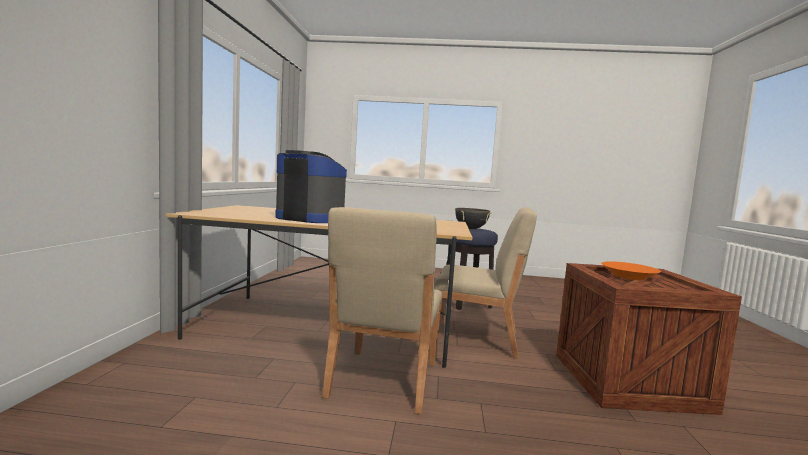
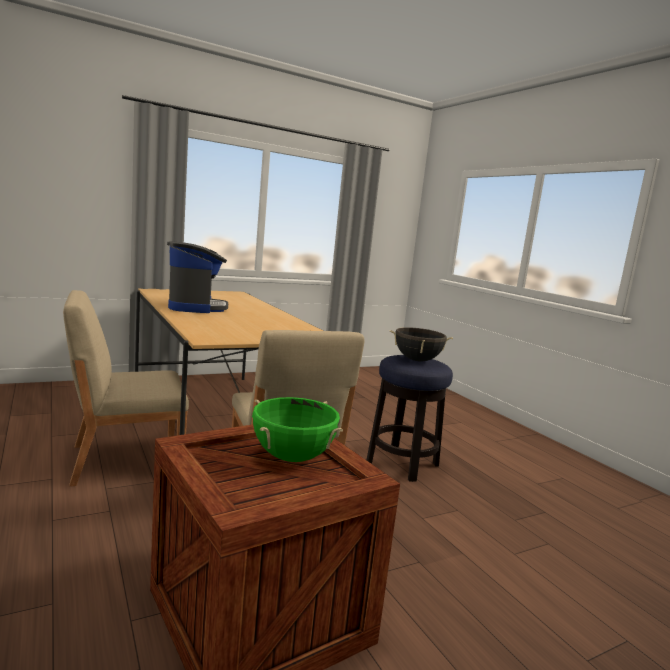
camera: 55 degrees right, 5 degrees up
orange bowl [601,261,661,280] -> green cooking pot [252,397,343,462]

